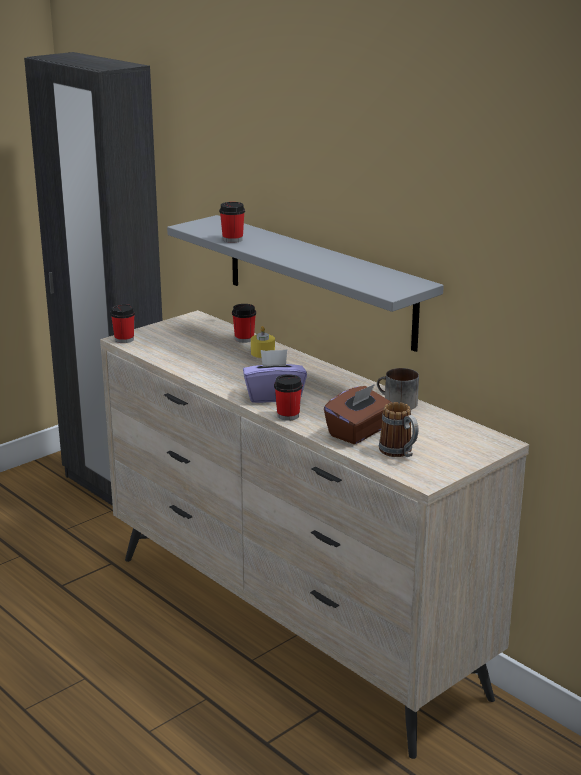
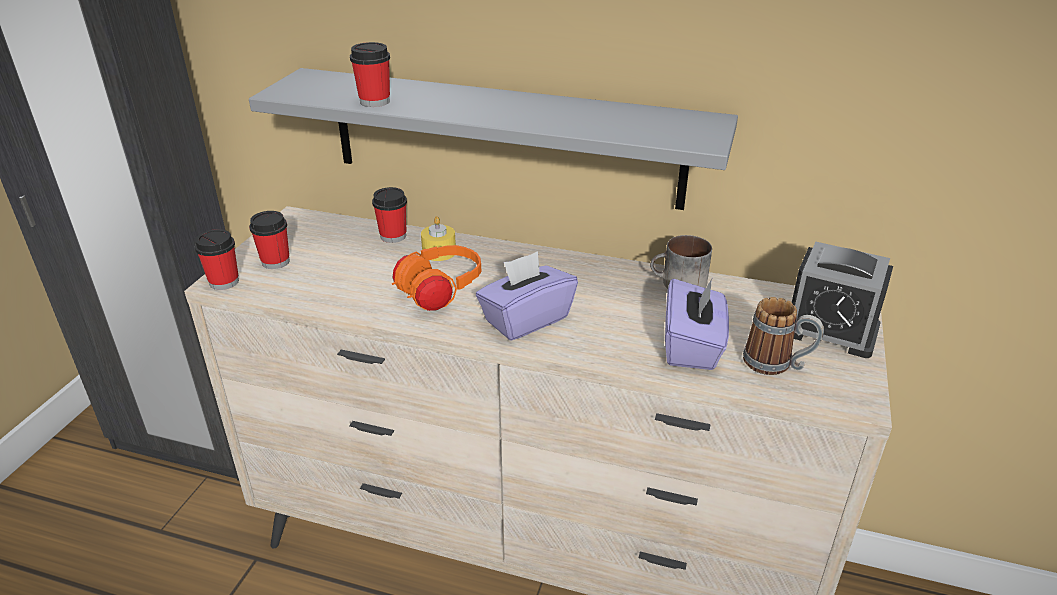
camera: 30 degrees left, 10 degrees up
cup [274,374,303,421] -> cup moved to [249,211,290,269]
brown tissue box [324,384,393,444] -> purple tissue box [665,279,729,370]
none -> orange headphones [392,245,481,311]
none -> alarm clock [792,242,893,358]

